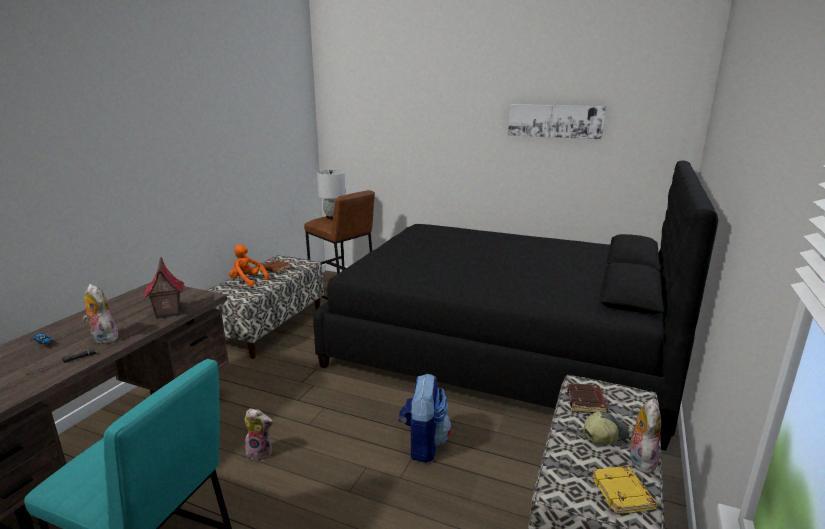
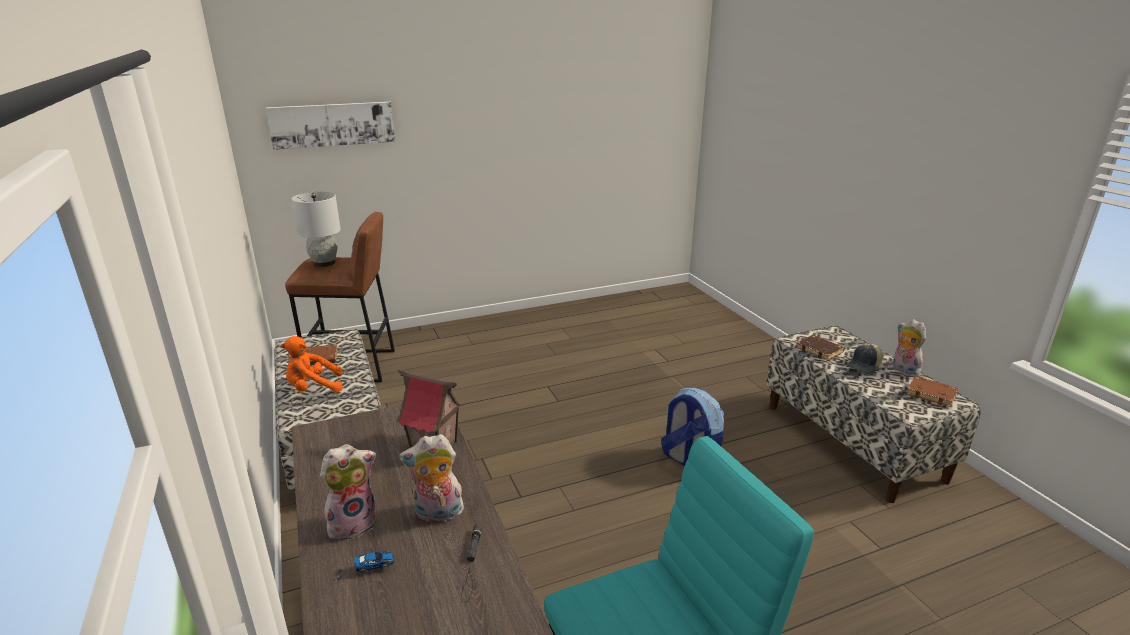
camera: 45 degrees left, 5 degrees up
plush toy [244,408,273,460] -> plush toy moved to [320,444,377,540]
black bed [313,160,718,451] -> none
picture [508,104,606,139] -> picture moved to [266,102,395,150]
cap [583,411,630,445] -> cap turned 150 degrees counterclockwise [846,344,883,374]
yellow book [591,466,657,514] -> brown book [907,376,958,407]

